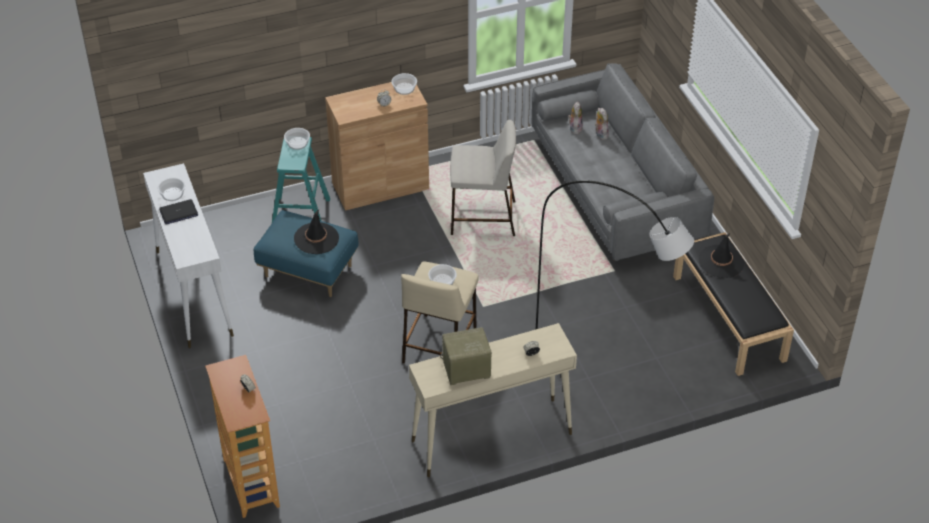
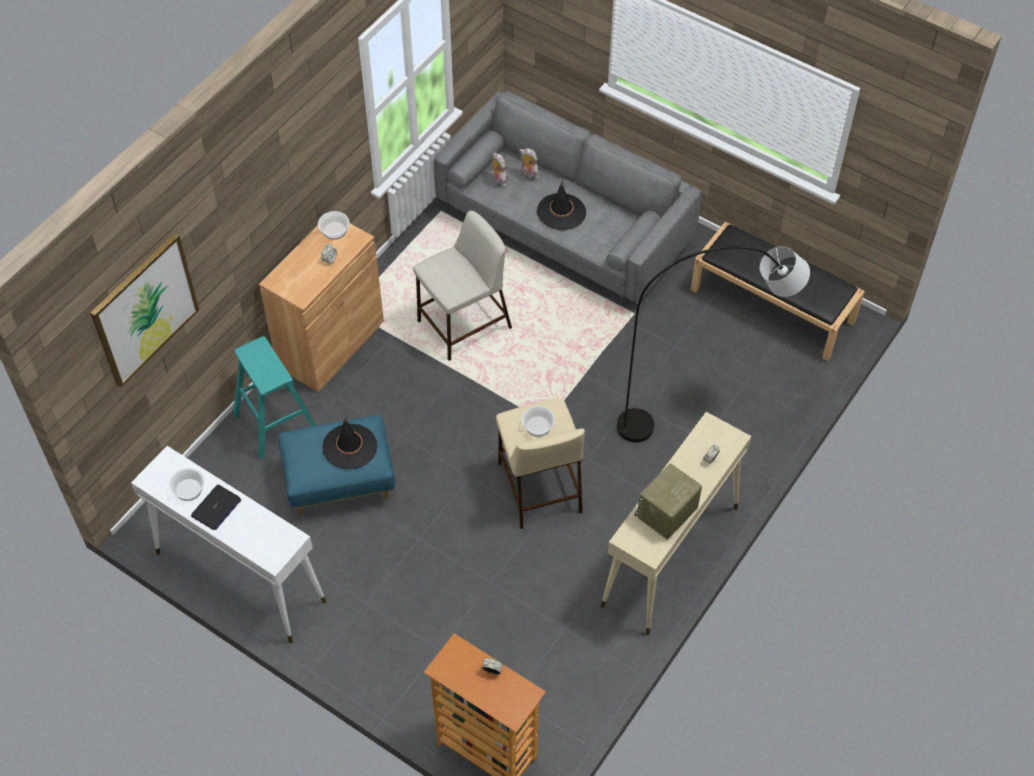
camera: 35 degrees left, 10 degrees up
bowl [284,128,310,150] -> none
black hat [699,233,744,278] -> black hat moved to [537,181,586,230]
none -> picture [90,233,199,388]

